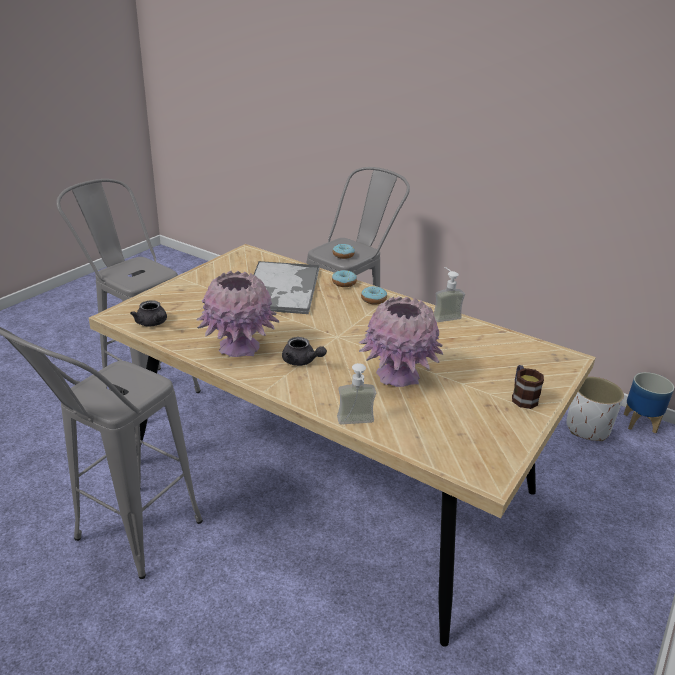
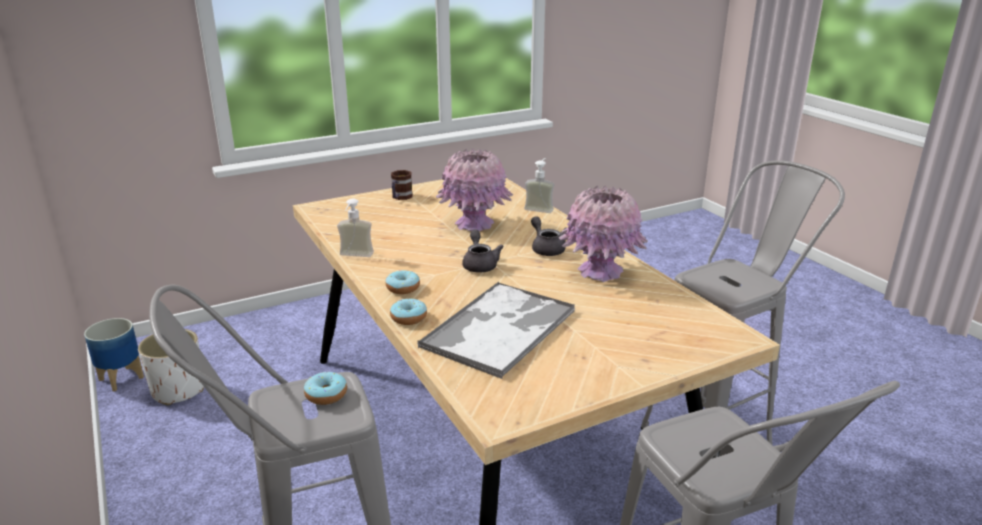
camera: 150 degrees left, 5 degrees down
grey teapot [130,300,167,327] -> grey teapot moved to [462,230,504,273]

